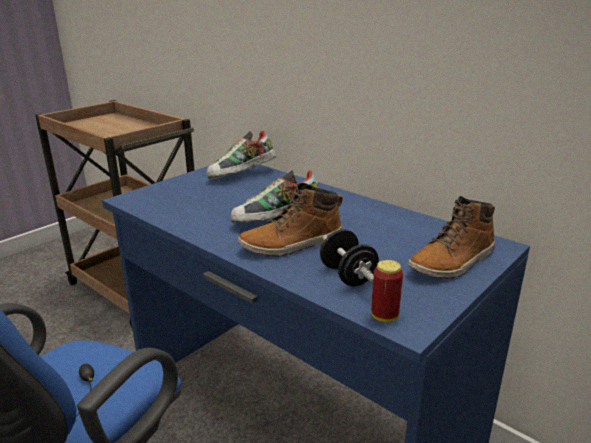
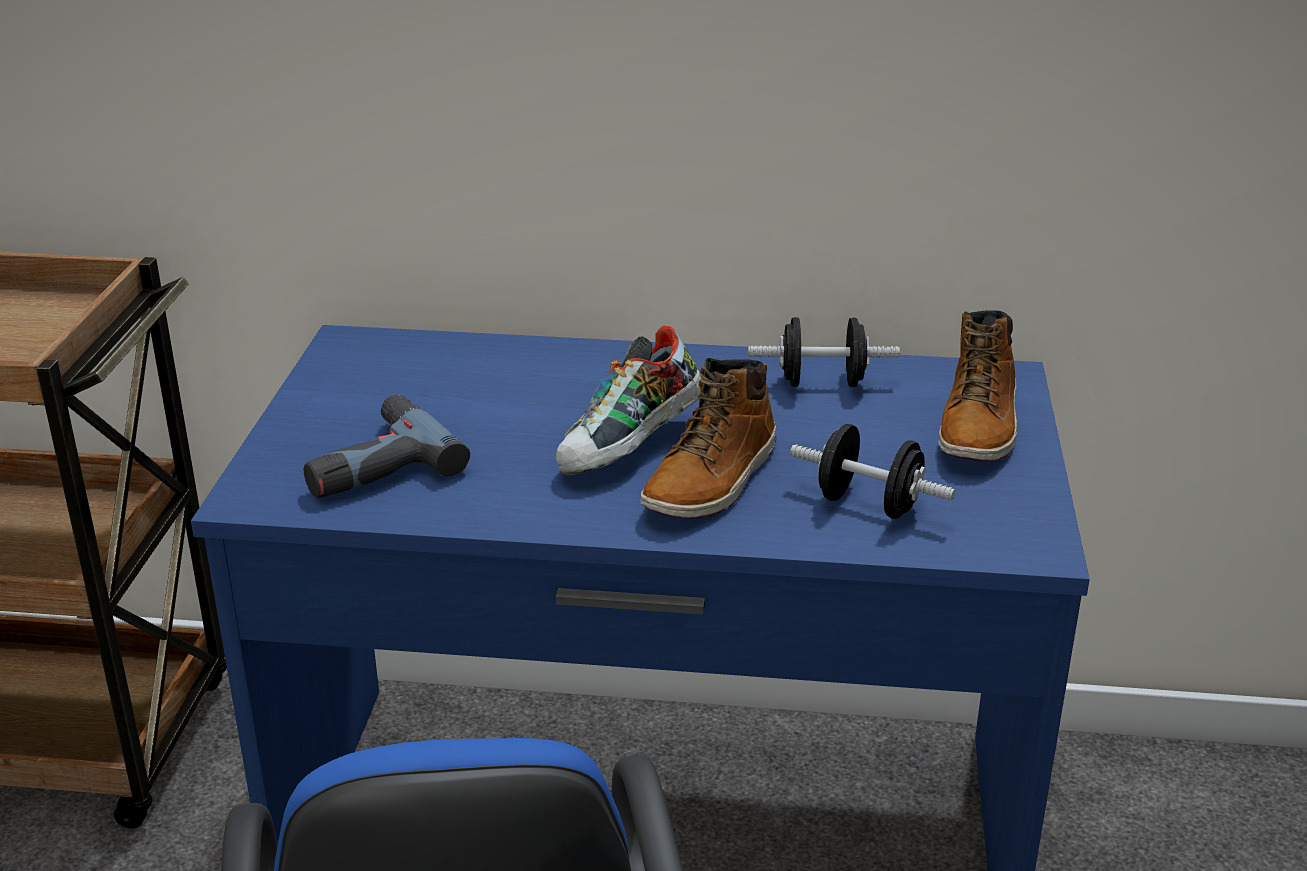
camera: 35 degrees left, 5 degrees up
shoe [207,130,277,179] -> none
can [371,260,403,322] -> none
none -> power drill [303,394,470,498]
none -> black dumbbell [748,317,900,387]

